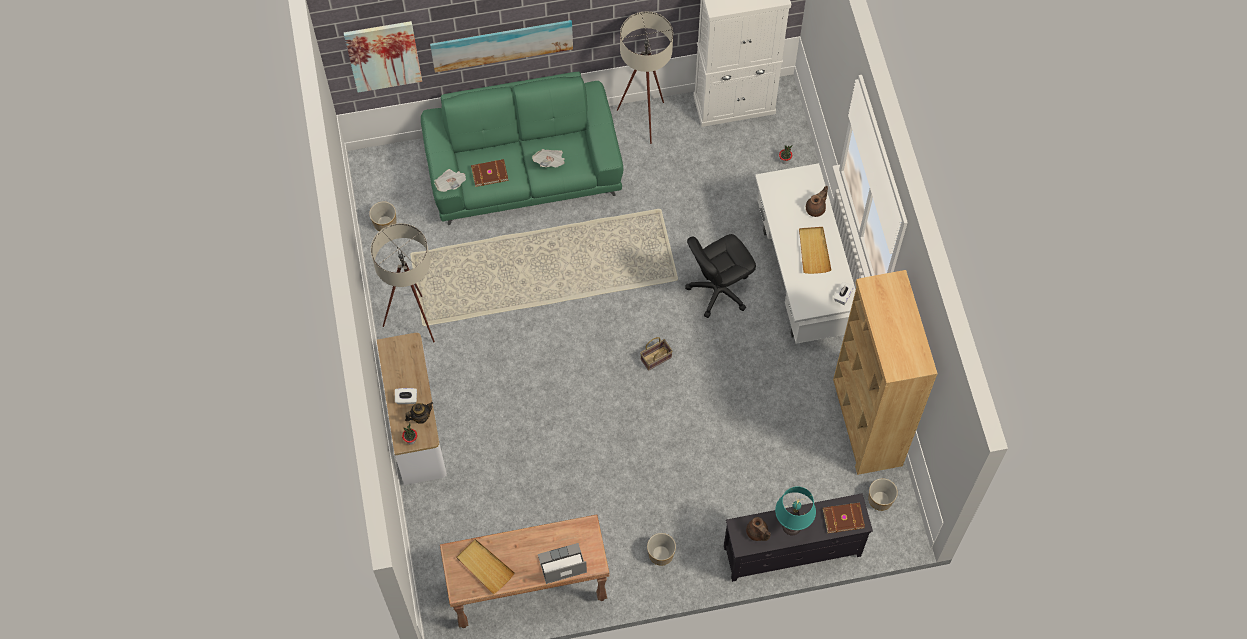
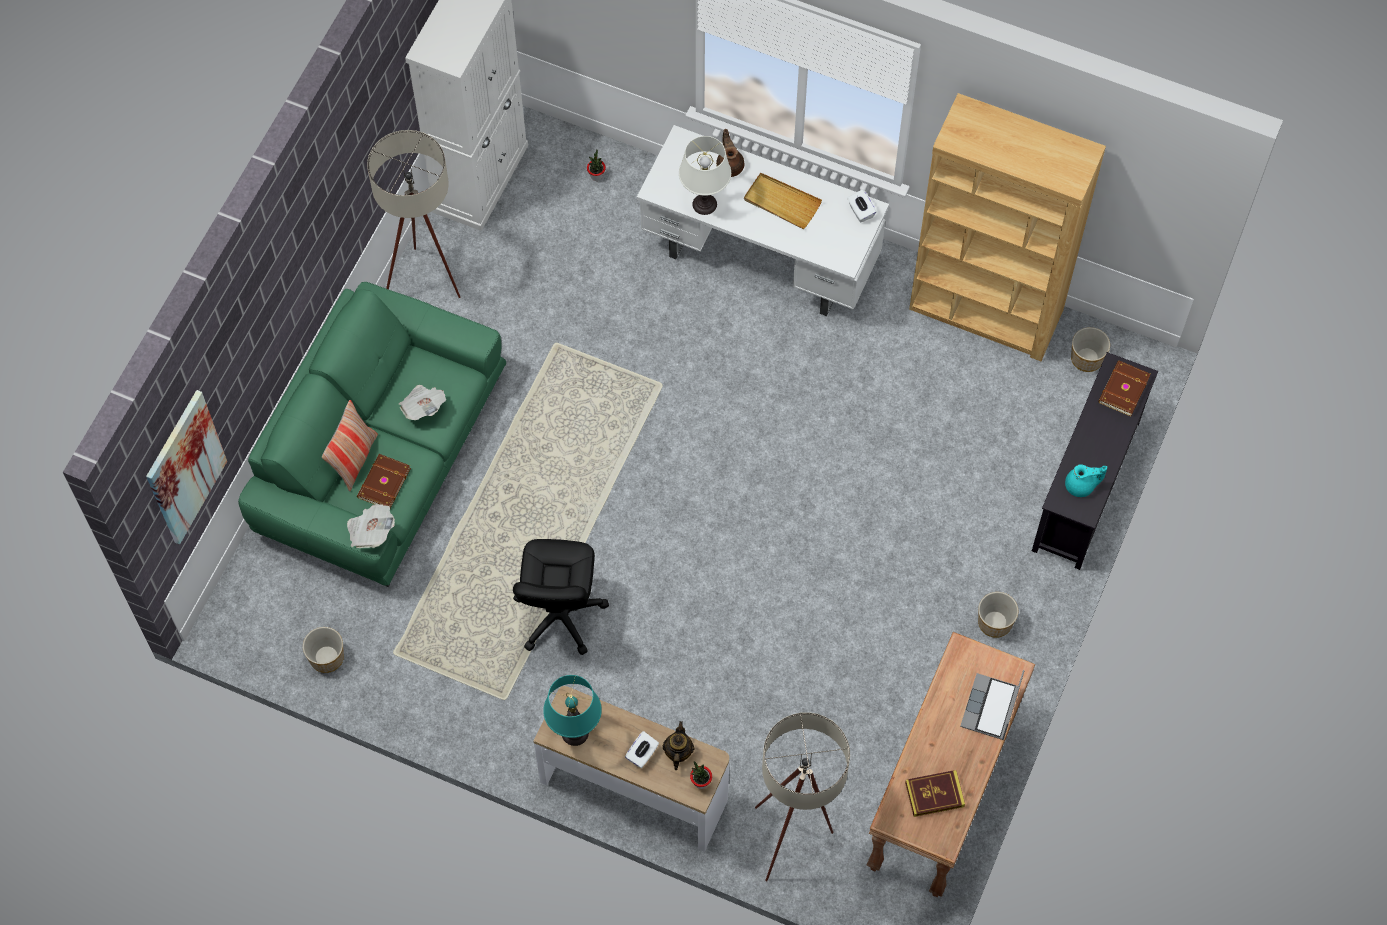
camera: 55 degrees left, 0 degrees up
beige floor lamp [371,223,435,342] -> beige floor lamp moved to [755,712,850,881]
picture [430,20,573,73] -> none
beige tray [456,539,515,594] -> book [905,770,965,817]
basket [640,337,673,371] -> none
black office chair [685,234,756,318] -> black office chair moved to [513,539,609,655]
brown teapot [746,517,771,541] -> turquoise teapot [1065,464,1107,497]
turquoise table lamp [775,486,816,535] -> turquoise table lamp moved to [543,675,602,746]
none -> pillow [322,400,378,492]
none -> white table lamp [679,136,731,215]

